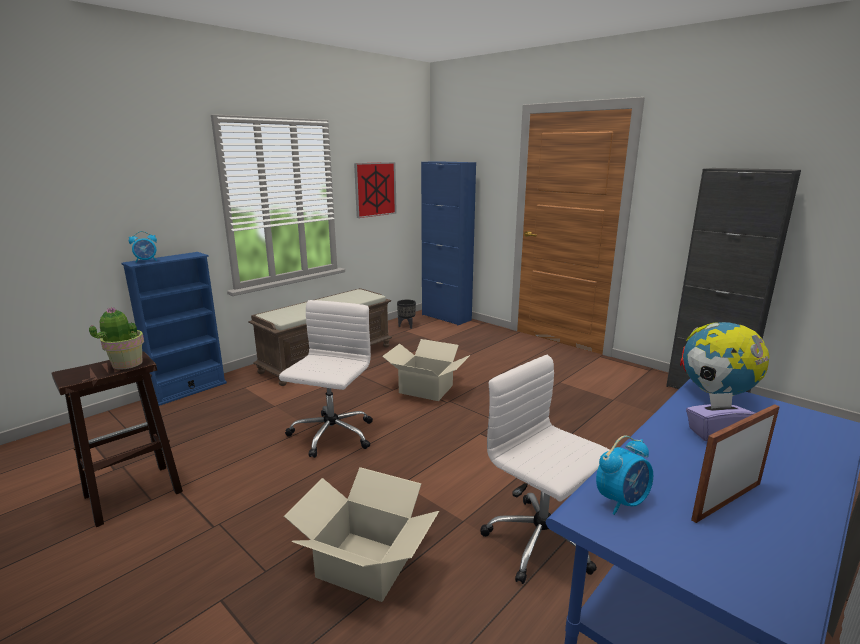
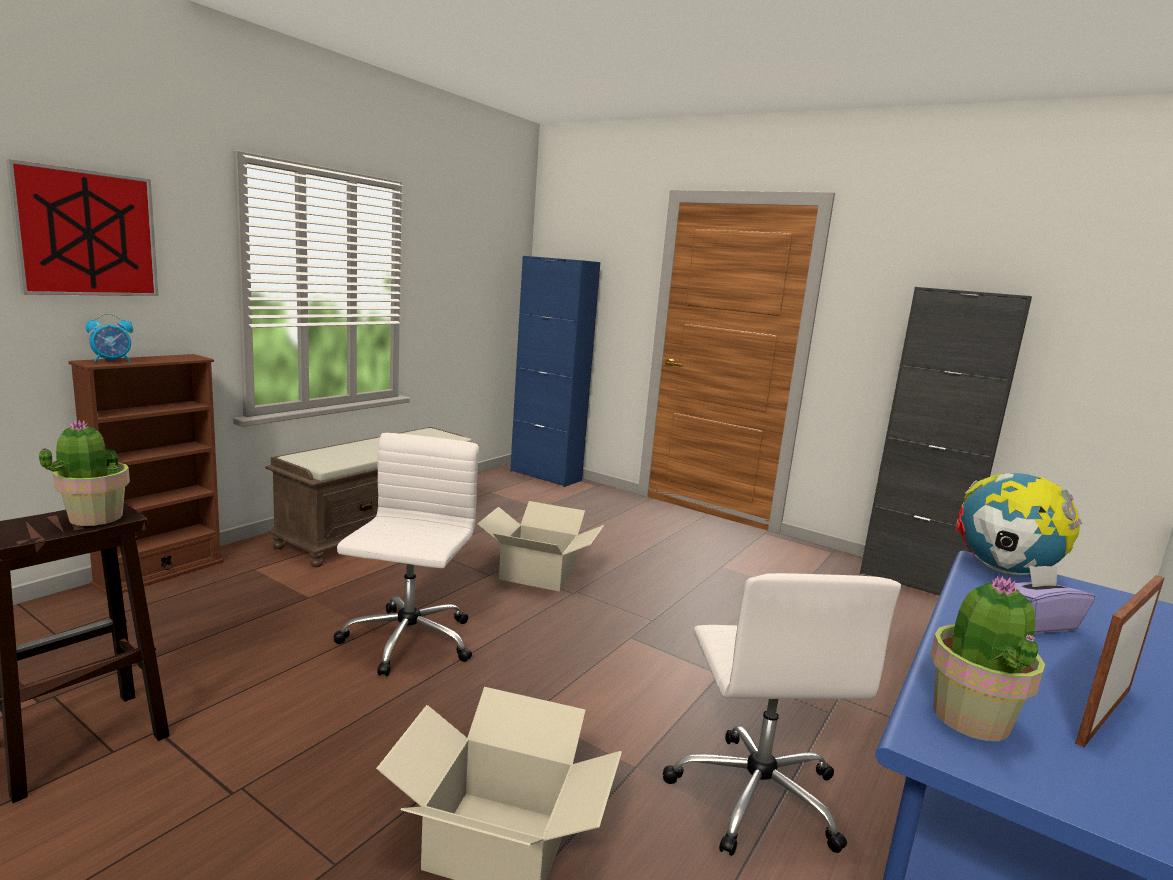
camera: 10 degrees left, 5 degrees down
blue bookcase [121,252,227,406] -> brown bookcase [68,354,224,596]
picture [354,162,397,218] -> picture moved to [6,160,158,296]
black planter [397,300,416,329] -> none
white office chair [480,355,610,584] -> white office chair turned 135 degrees counterclockwise [663,573,901,856]
alarm clock [596,436,653,515] -> potted plant [930,575,1045,741]

